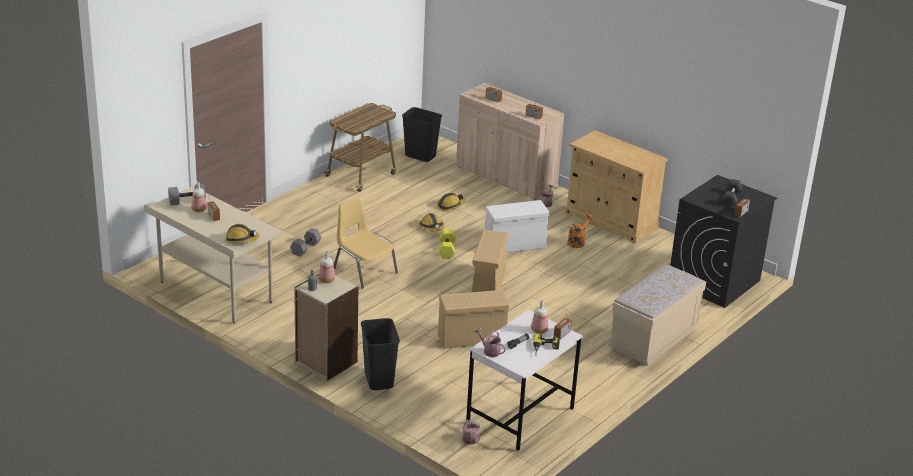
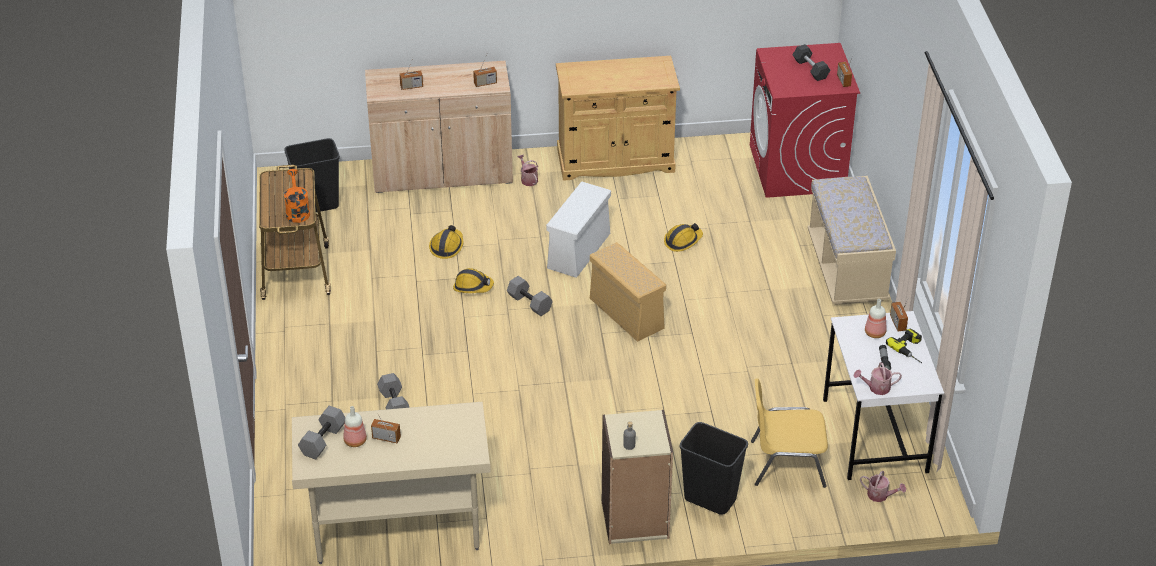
camera: 45 degrees left, 10 degrees up
hard hat [225,224,259,243] -> hard hat moved to [664,223,703,252]
bottle [318,251,335,283] -> none
yellow chair [334,198,398,289] -> yellow chair moved to [751,378,828,488]
beige storage box [438,290,510,349] -> none
yellow dumbbell [439,229,456,259] -> grey dumbbell [507,276,553,316]
orange watering can [567,214,593,248] -> orange watering can moved to [284,169,310,223]
black washing machine [670,175,777,308] -> red washing machine [750,43,860,198]

